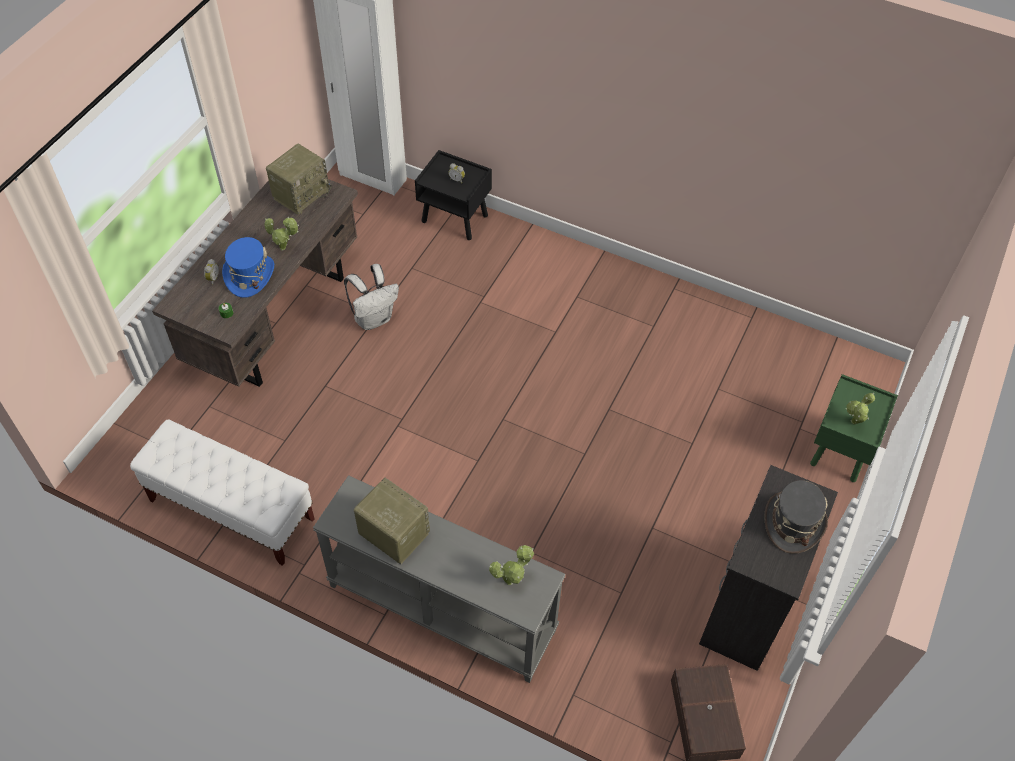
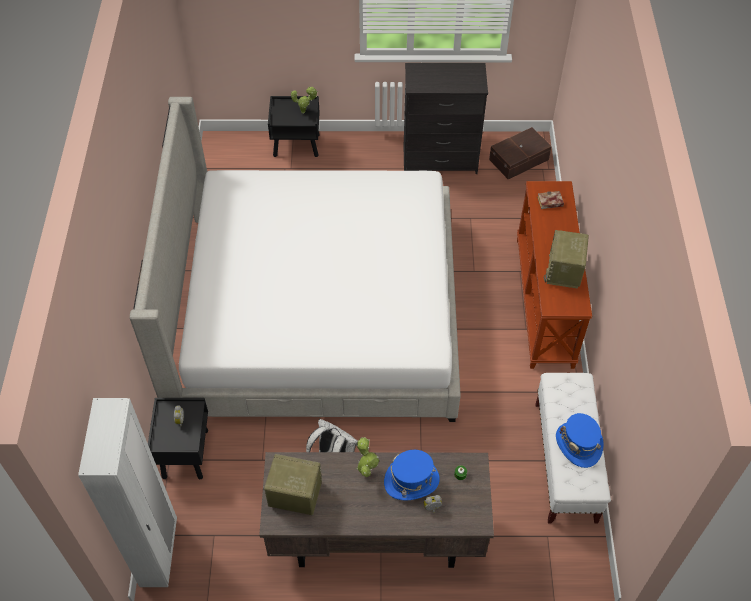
camera: 115 degrees left, 0 degrees up
grey console table [313,475,565,683] -> brown console table [517,181,592,369]
potted plant [489,545,534,585] -> book [537,191,564,209]
grey hat [764,480,828,554] -> none
green nightstand [810,374,898,482] -> black nightstand [268,96,320,157]
none -> bed [130,97,461,422]
none -> blue hat [556,413,603,468]

